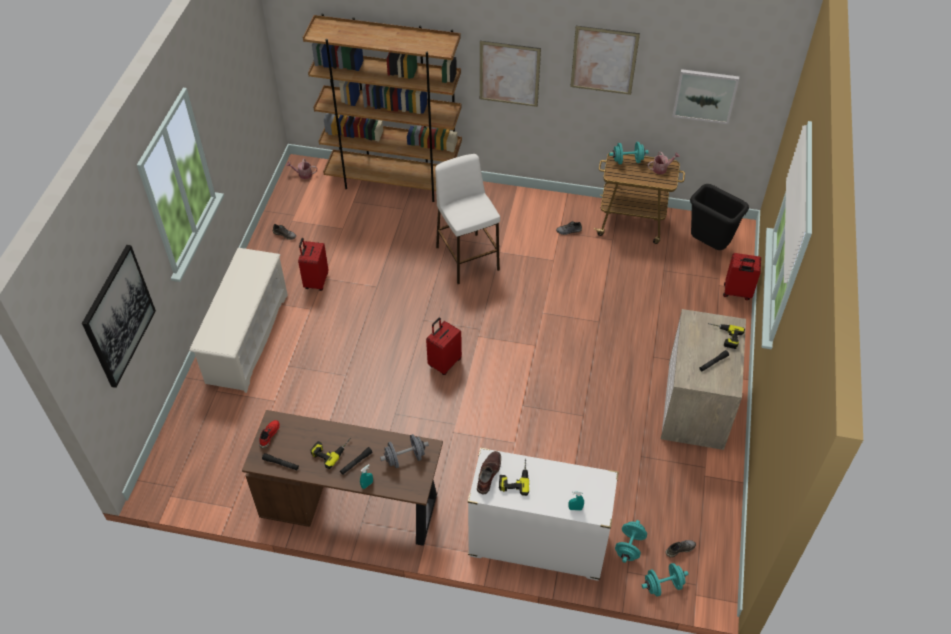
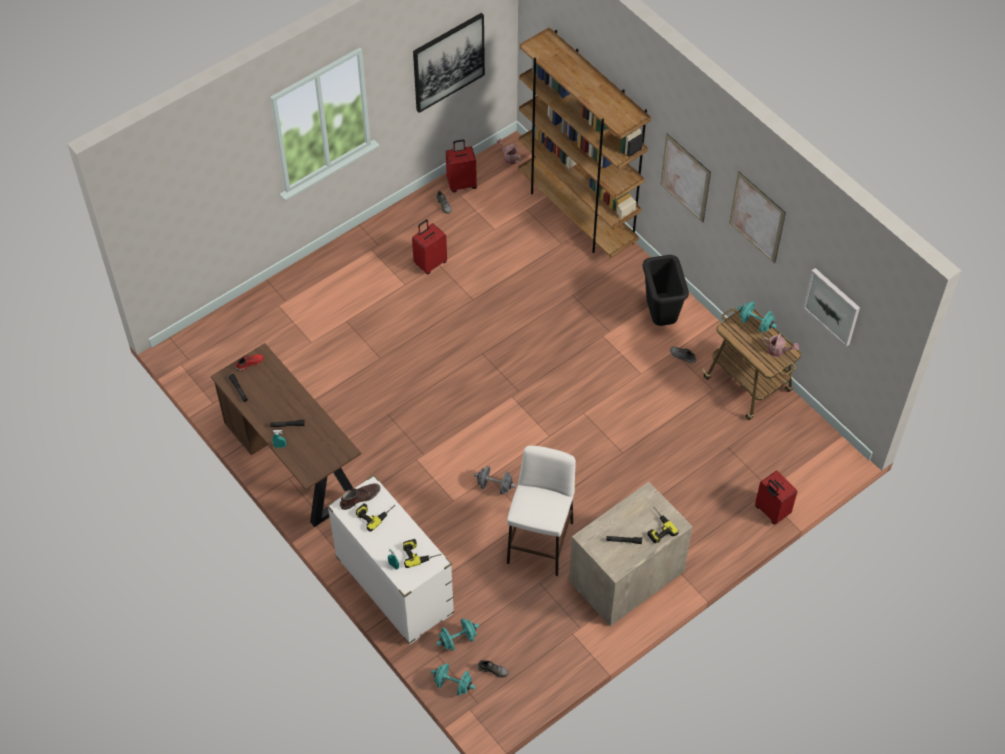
camera: 40 degrees right, 5 degrees up
picture [82,245,156,388] -> picture moved to [413,13,485,113]
white shoe rack [189,248,288,393] -> none
power drill [310,438,351,469] -> power drill moved to [403,539,442,568]
grey dumbbell [380,434,429,468] -> grey dumbbell moved to [474,466,516,495]
red suitcase [426,318,462,375] -> red suitcase moved to [446,139,477,192]
white stool [435,154,500,284] -> white stool moved to [507,446,576,576]
black trash can [690,184,749,250] -> black trash can moved to [643,255,689,326]

